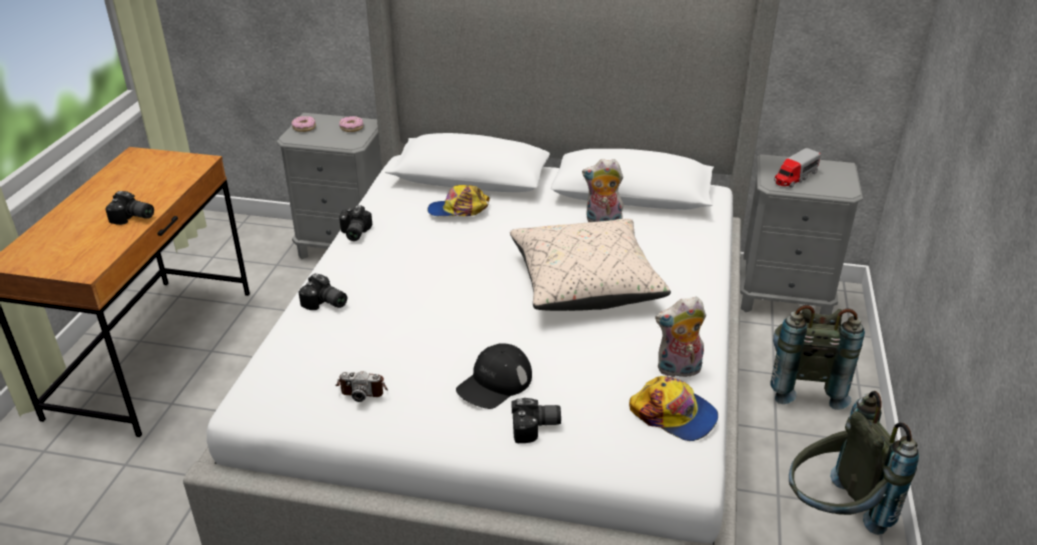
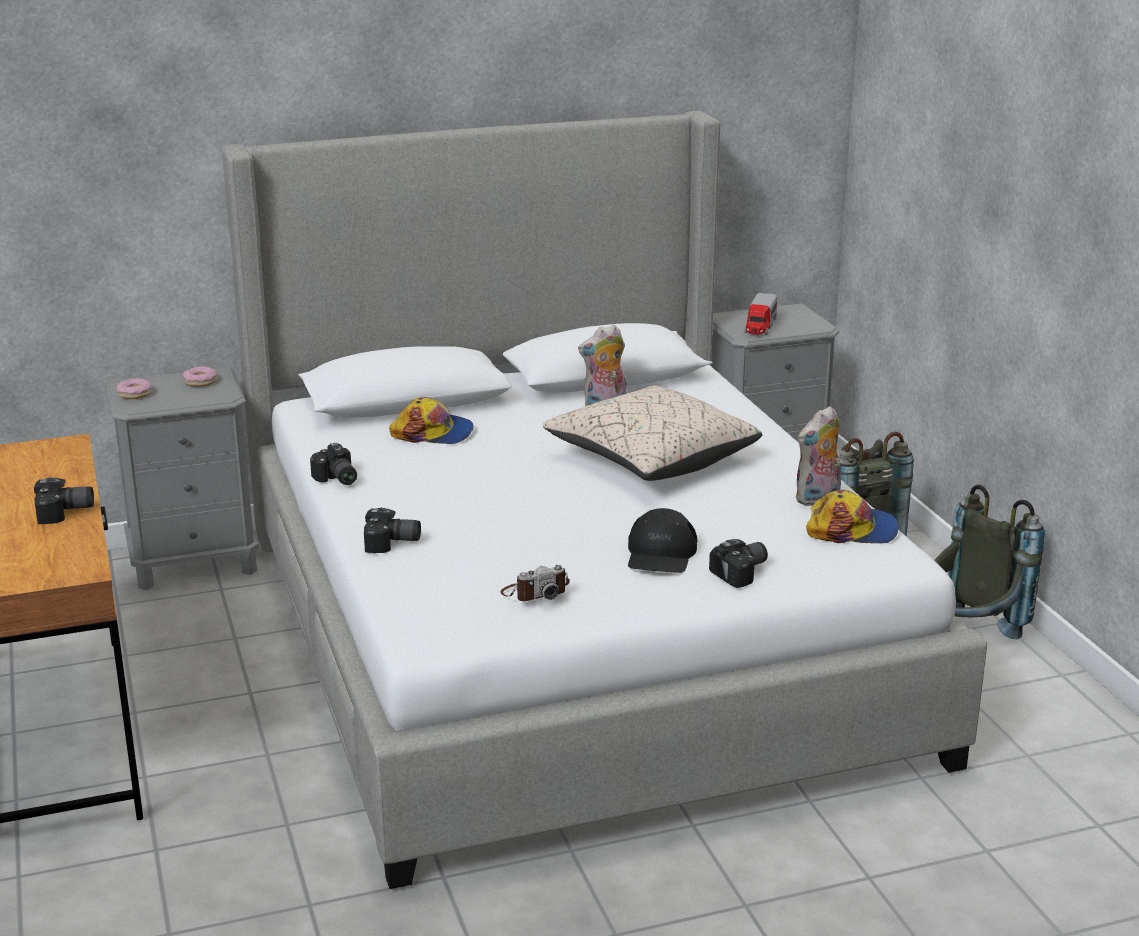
camera: 30 degrees left, 10 degrees down
cap [427,185,490,217] -> cap turned 135 degrees counterclockwise [389,397,474,444]

